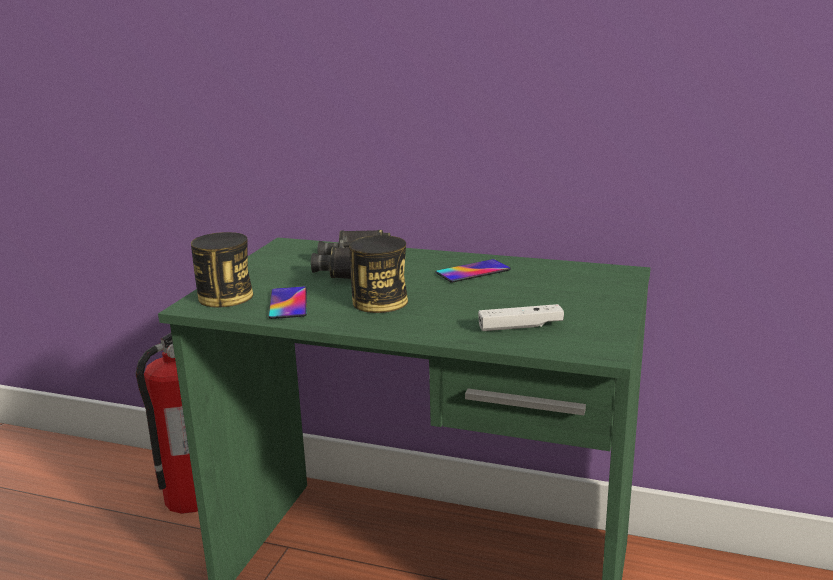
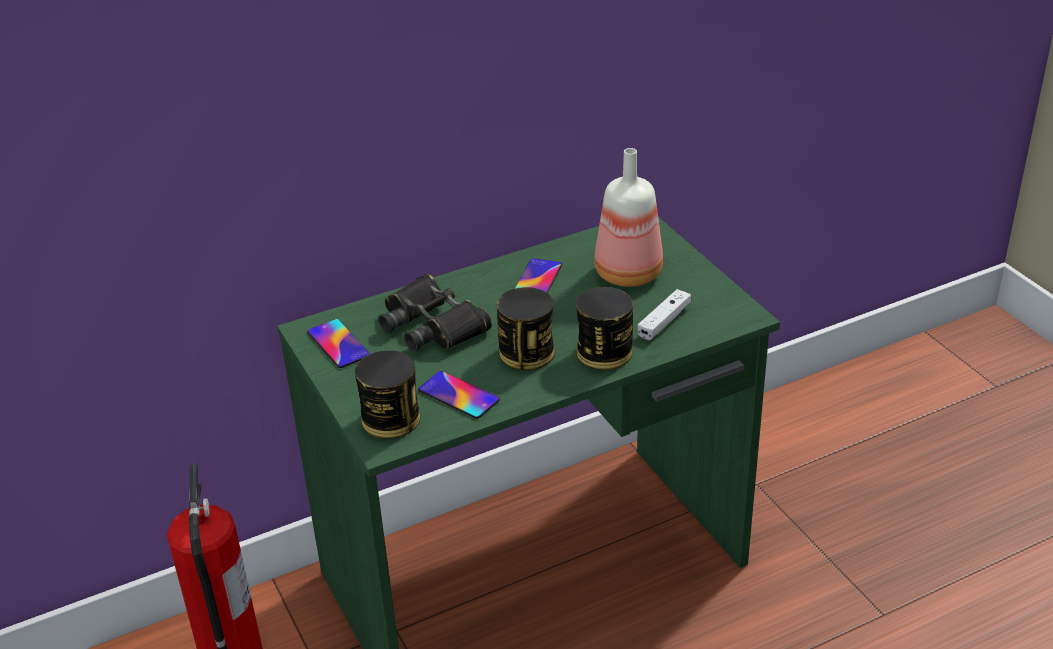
camera: 45 degrees left, 15 degrees up
none -> phone [307,319,370,368]
none -> can [576,287,633,370]
none -> bottle [594,148,663,287]

